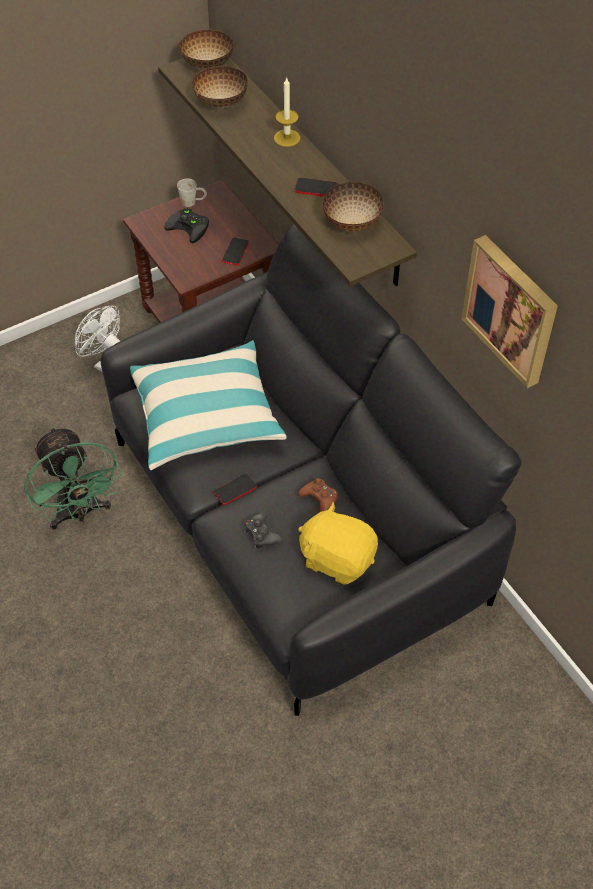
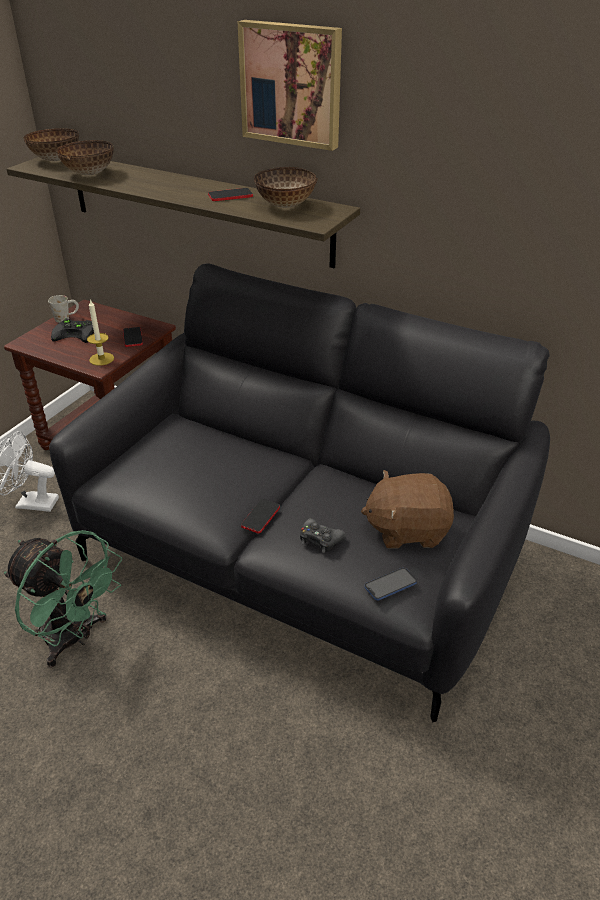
camera: 30 degrees left, 15 degrees down
pillow [130,340,287,470] -> none
candle [274,78,300,147] -> candle moved to [87,299,114,366]
brown game controller [298,478,338,512] -> none
yellow plush toy [298,502,378,584] -> brown plush toy [361,470,454,549]
picture [461,235,558,388] -> picture moved to [237,20,342,151]
none -> phone [365,568,417,600]

